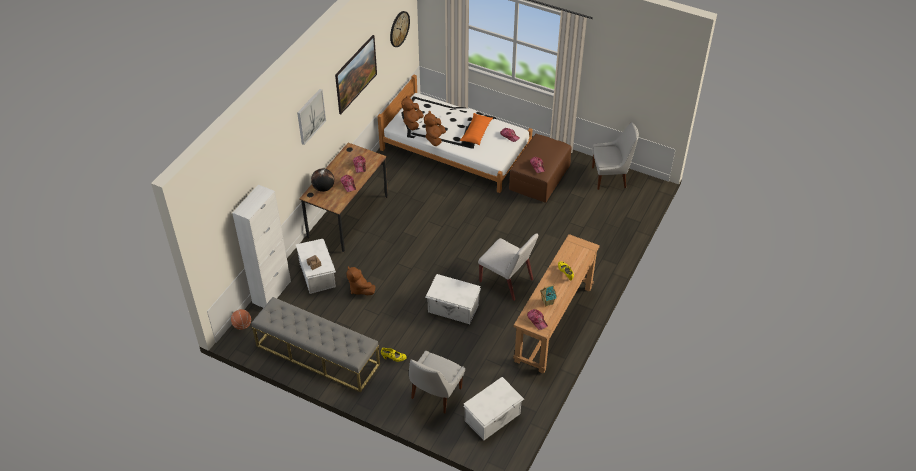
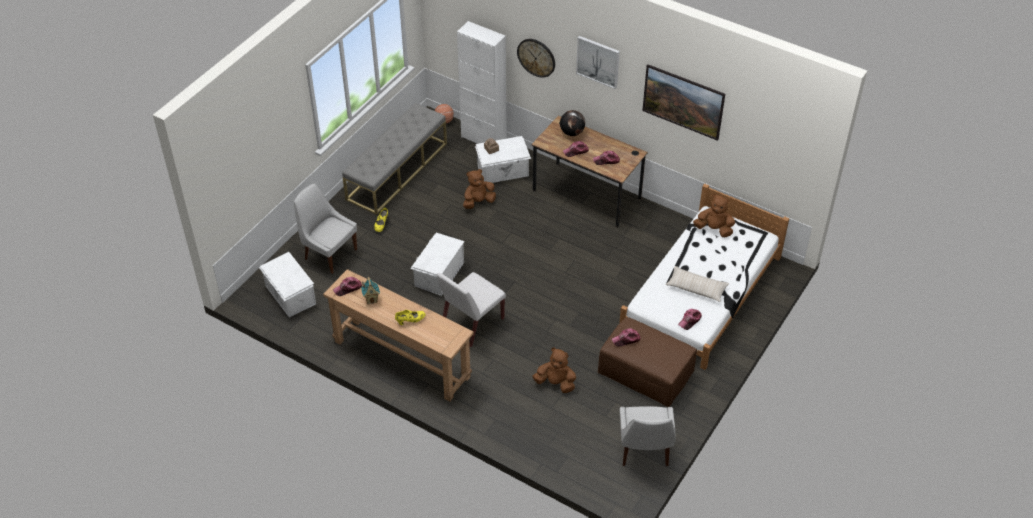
camera: 95 degrees right, 0 degrees up
wall clock [390,11,410,47] -> wall clock moved to [517,39,555,77]
brown plush toy [424,111,446,146] -> brown plush toy moved to [532,348,576,393]
orange pillow [460,113,493,145] -> beige pillow [666,266,729,302]

